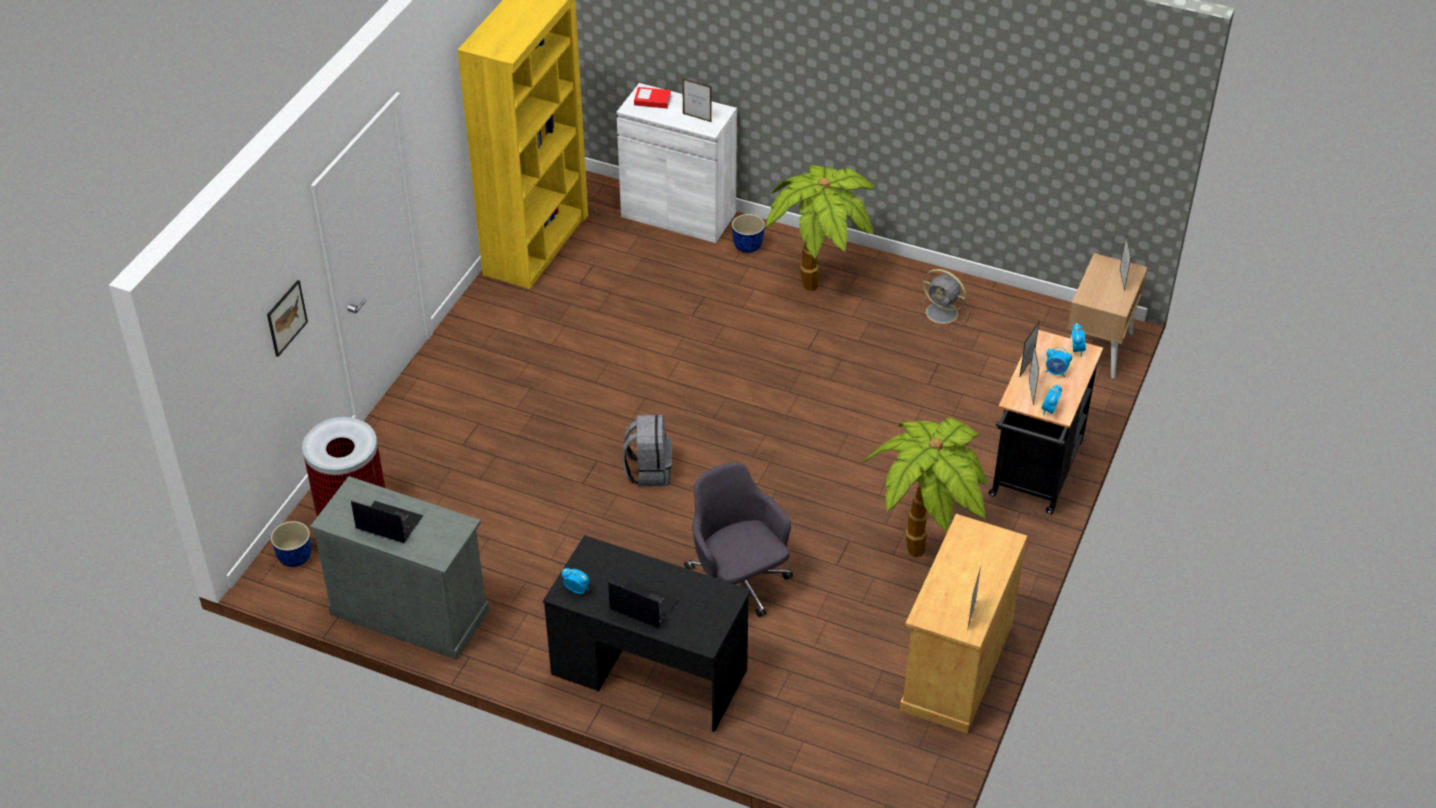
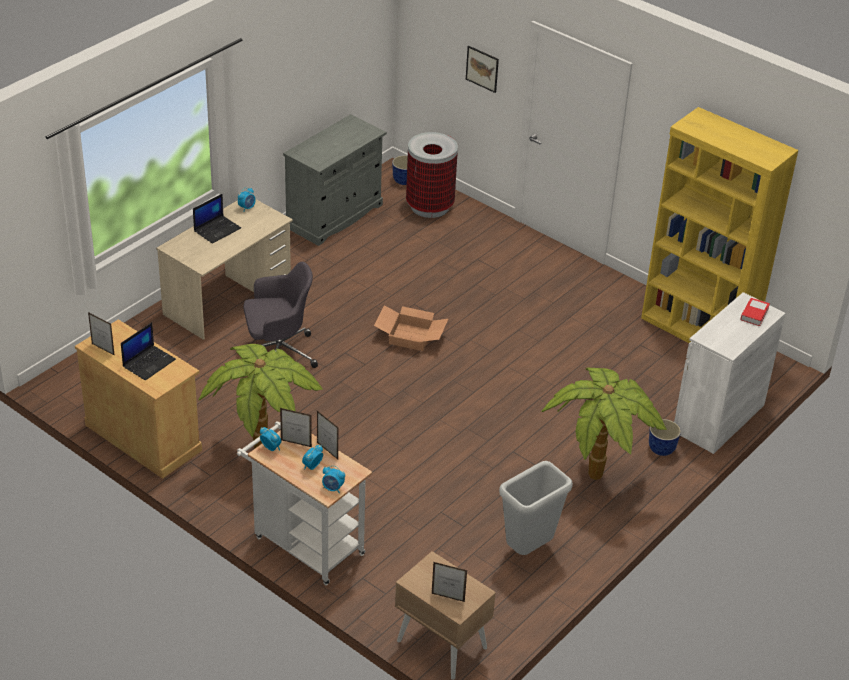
camera: 105 degrees right, 5 degrees down
laptop [351,501,423,543] -> laptop moved to [121,322,176,381]
black desk [543,535,751,732] -> beige desk [156,200,293,340]
grey backpack [623,415,672,487] -> cardboard box [374,305,448,351]
picture frame [682,78,712,122] -> none
grey fan [918,269,968,329] -> grey trash can [499,461,573,555]
black cart [989,330,1103,514] -> white cart [237,421,372,586]

